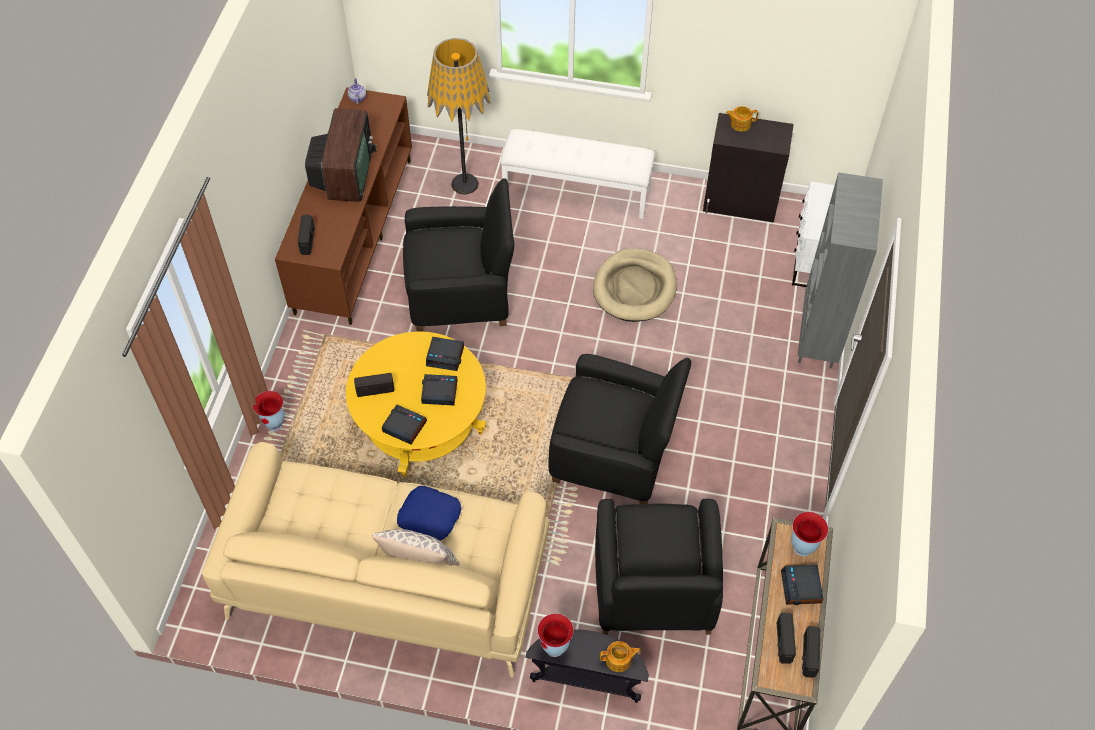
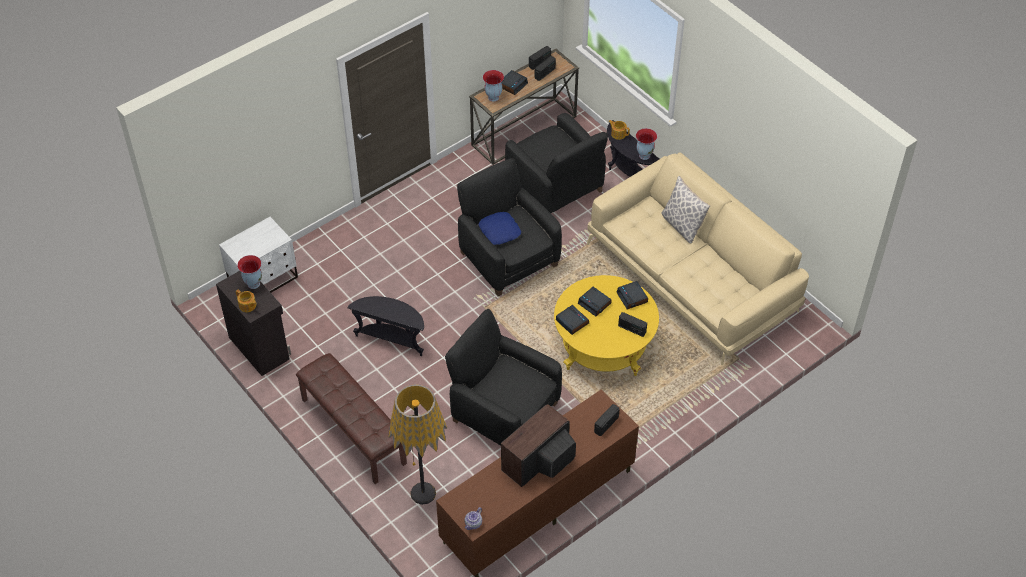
camera: 140 degrees left, 5 degrees down
vase [253,391,285,431] -> vase moved to [237,255,262,289]
blue pillow [397,486,462,541] -> blue pillow moved to [479,212,521,245]
white bench [501,129,655,219] -> brown bench [296,353,407,484]
beige dog bed [593,249,677,322] -> black side table [348,296,424,356]
black armchair [595,499,723,635] -> black armchair turned 105 degrees clockwise [505,113,608,213]
grey bookcase [798,173,883,369] -> none

